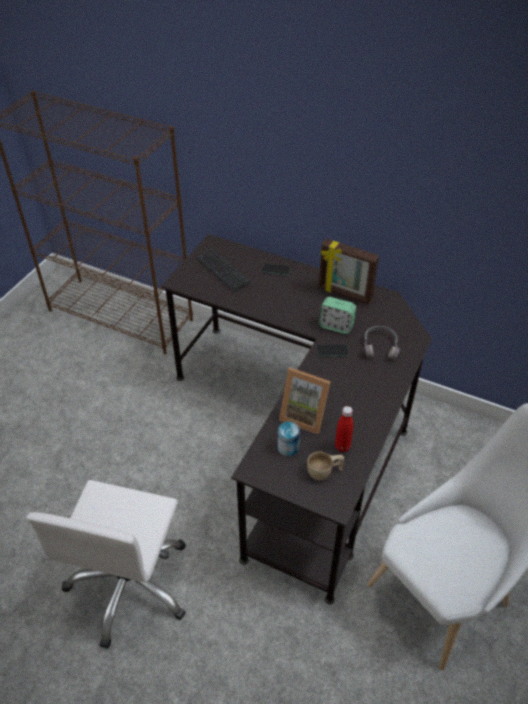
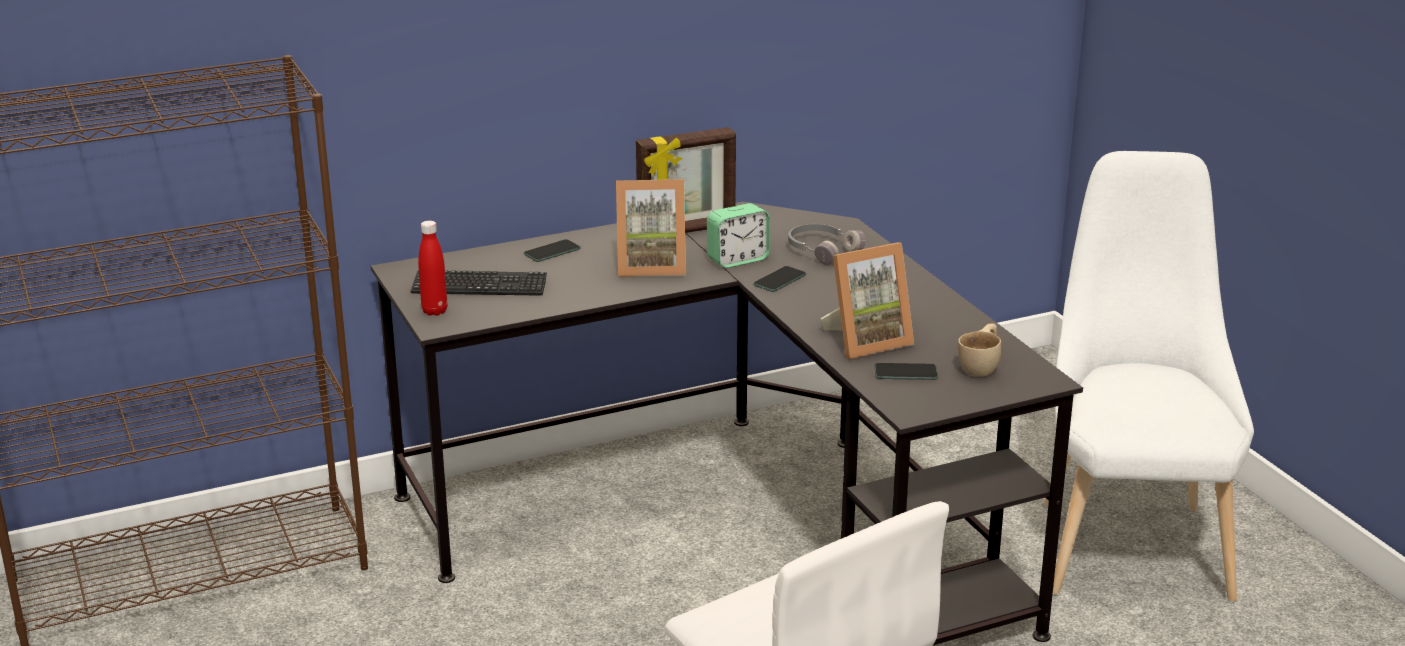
camera: 50 degrees left, 20 degrees down
can [278,421,300,456] -> phone [874,363,938,380]
red bottle [335,406,353,452] -> red bottle moved to [418,221,447,316]
none -> picture frame [616,179,686,277]

